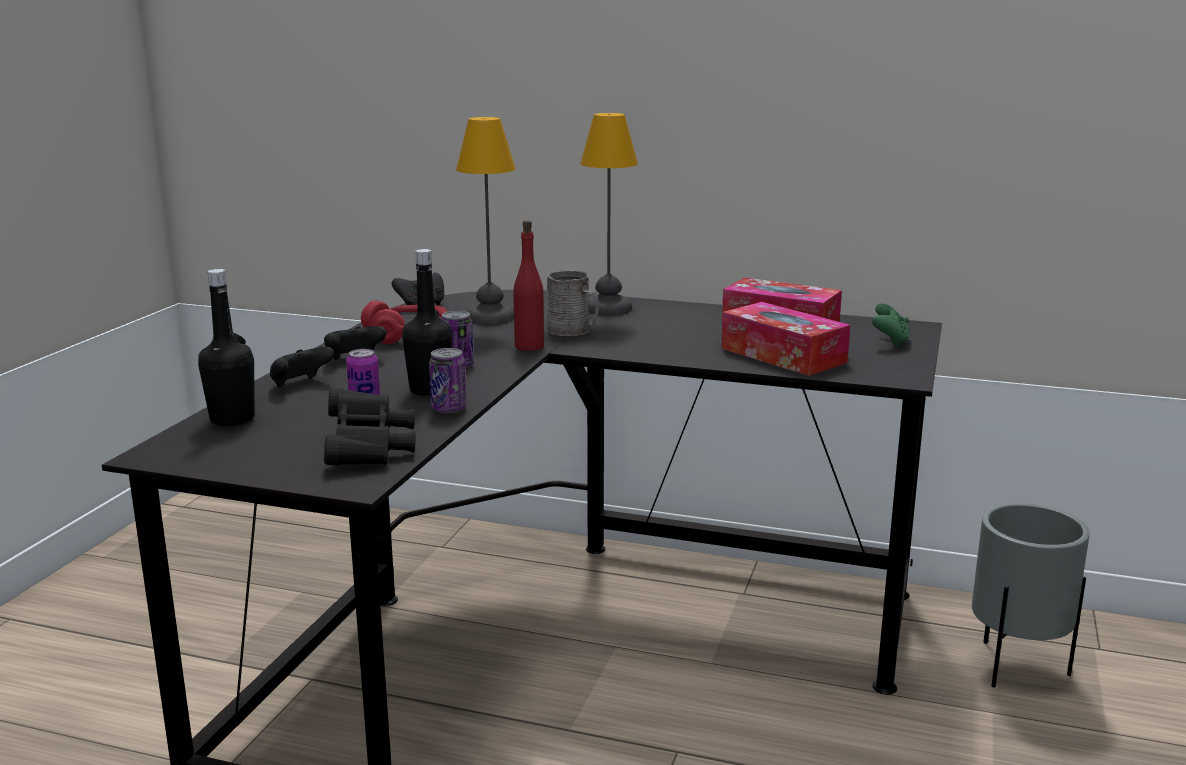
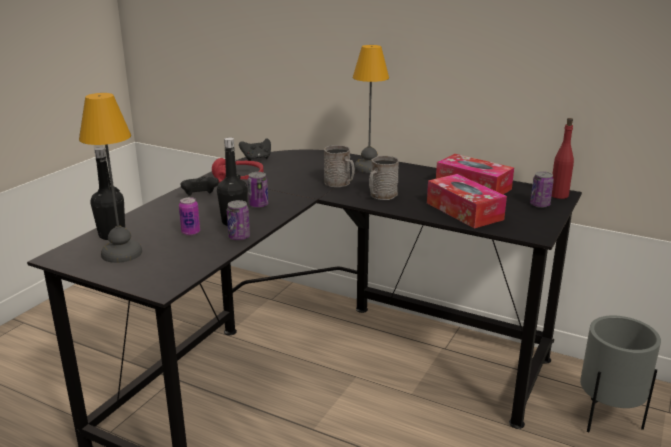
camera: 10 degrees right, 5 degrees up
black game controller [270,347,334,387] -> none
black binoculars [324,388,416,466] -> none
table lamp [456,117,516,325] -> table lamp moved to [79,93,142,263]
red bottle [513,220,544,351] -> red bottle moved to [551,118,574,199]
green game controller [872,303,910,347] -> can [530,171,554,208]
none -> grey mug [369,156,399,200]

